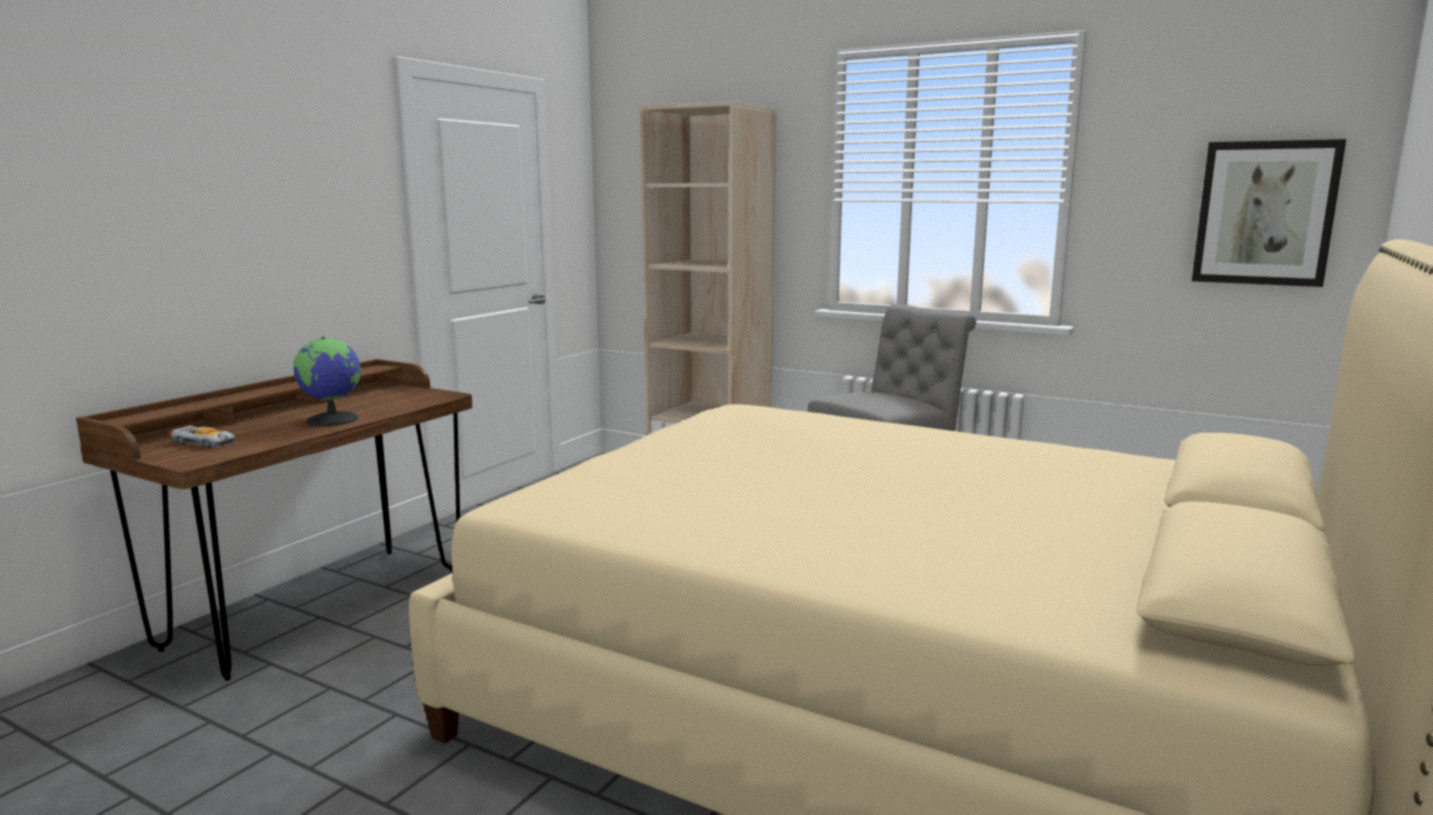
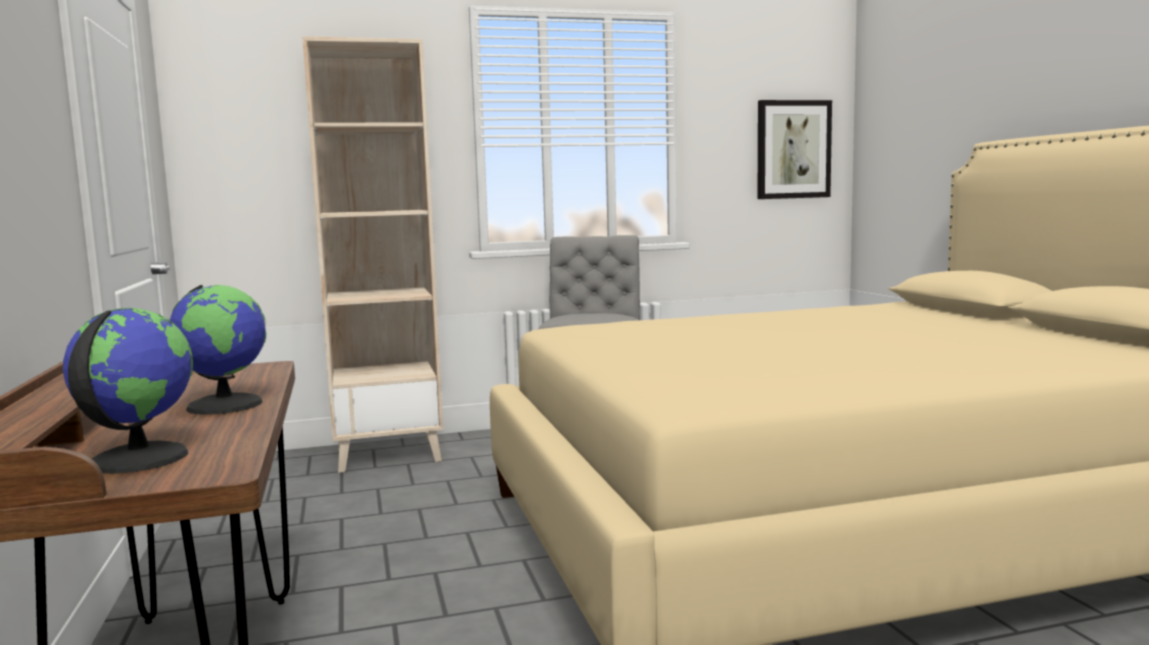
camera: 45 degrees left, 5 degrees down
toy car [167,425,236,448] -> globe [61,308,193,474]

